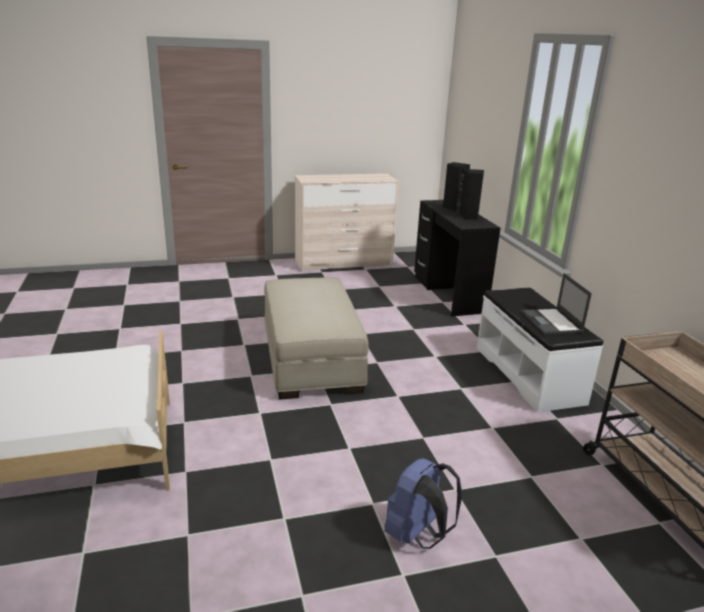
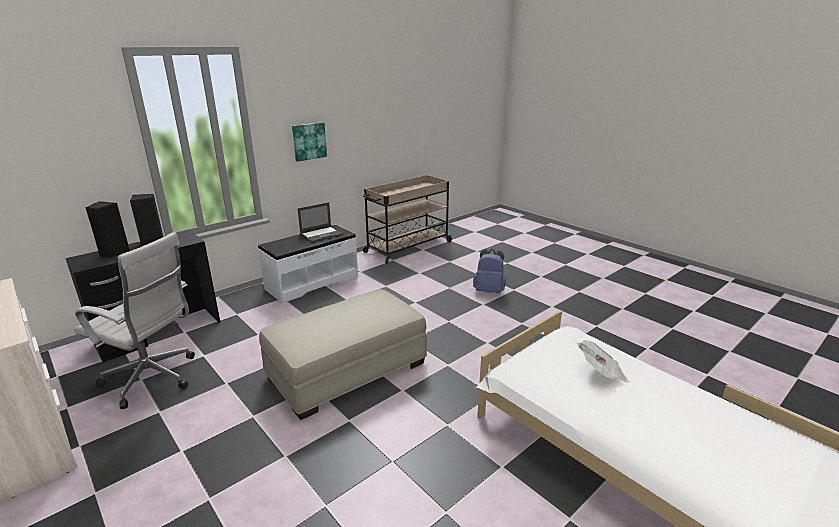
camera: 115 degrees left, 0 degrees up
none -> white office chair [74,232,195,409]
none -> picture [292,122,327,162]
none -> newspaper [577,340,629,383]

